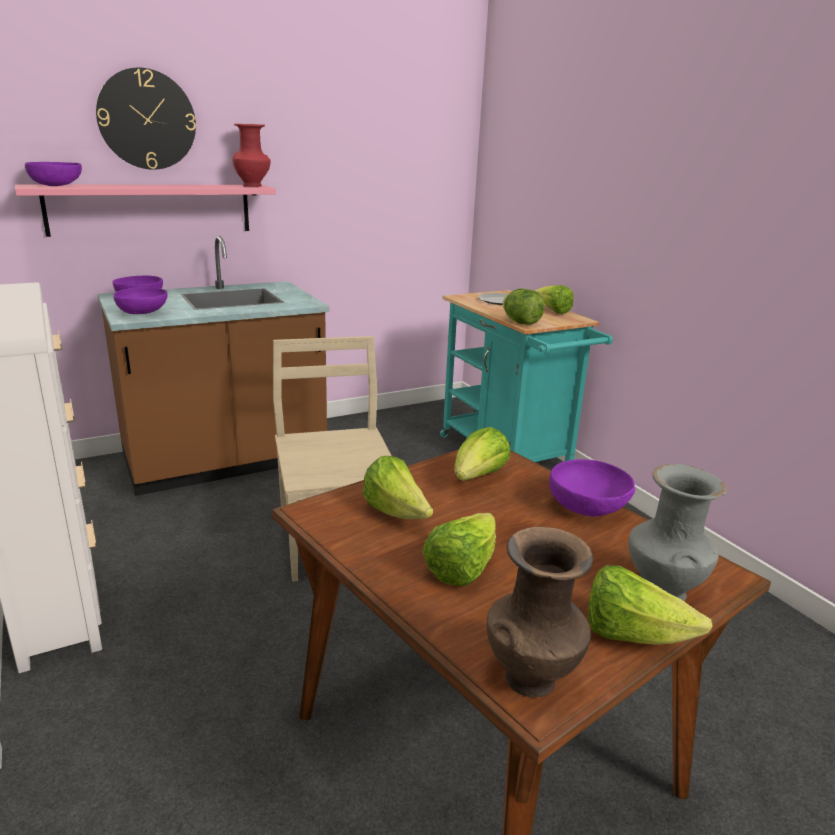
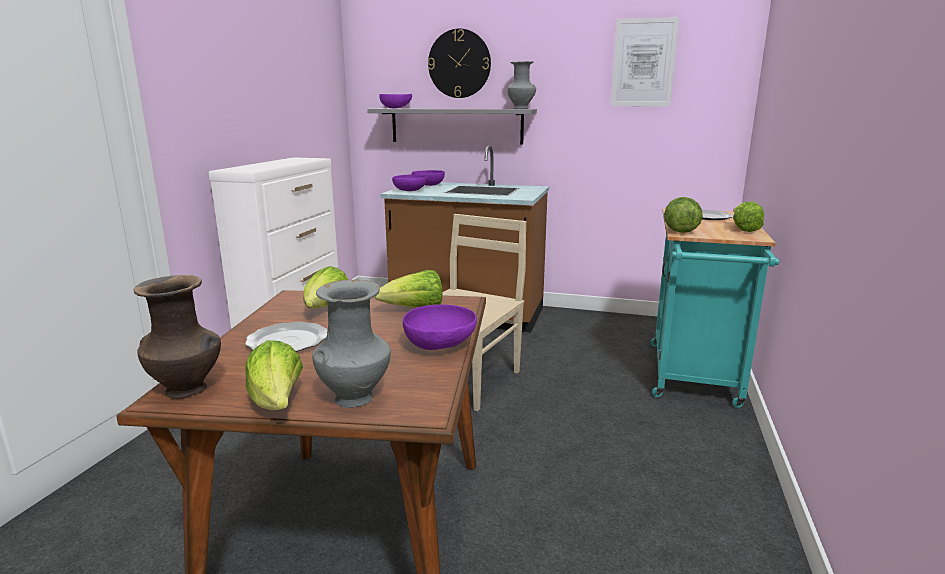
camera: 45 degrees right, 5 degrees down
pink shelf [15,184,276,237] -> grey shelf [367,108,537,144]
red vase [232,124,271,187] -> grey vase [507,61,536,109]
lettuce [422,513,496,586] -> plate [245,322,328,352]
none -> picture [610,17,679,106]

